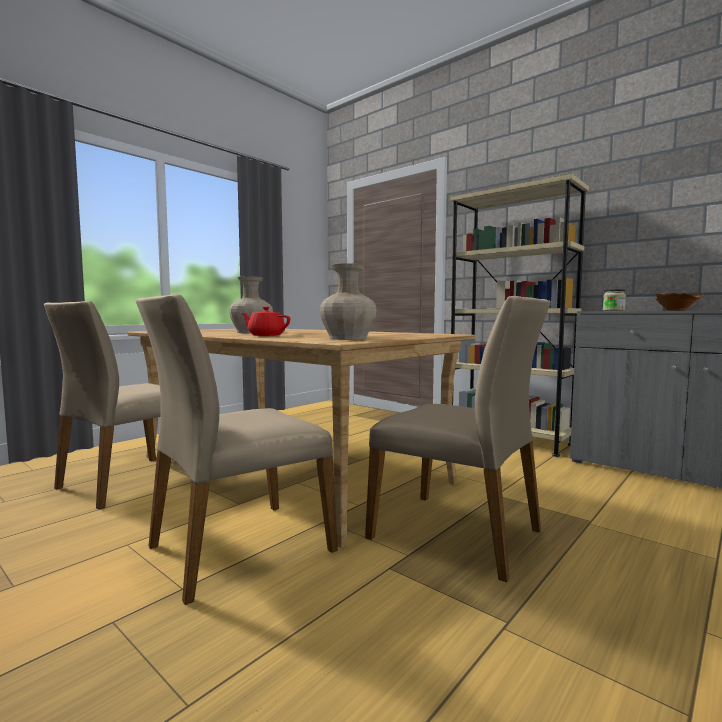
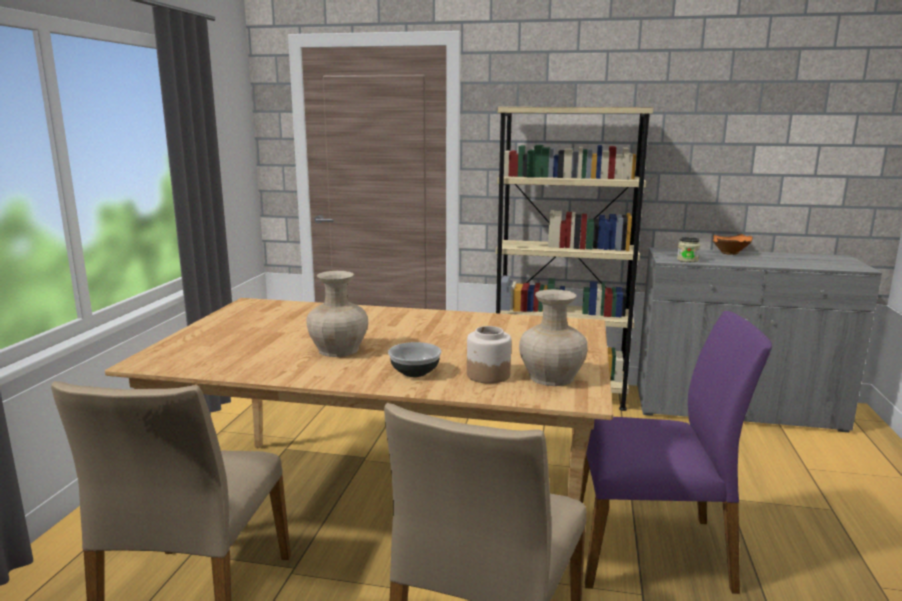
camera: 30 degrees left, 10 degrees up
red teapot [241,307,290,336] -> bowl [388,342,441,377]
beige chair [365,296,551,582] -> purple chair [580,311,772,594]
none -> jar [467,326,511,384]

